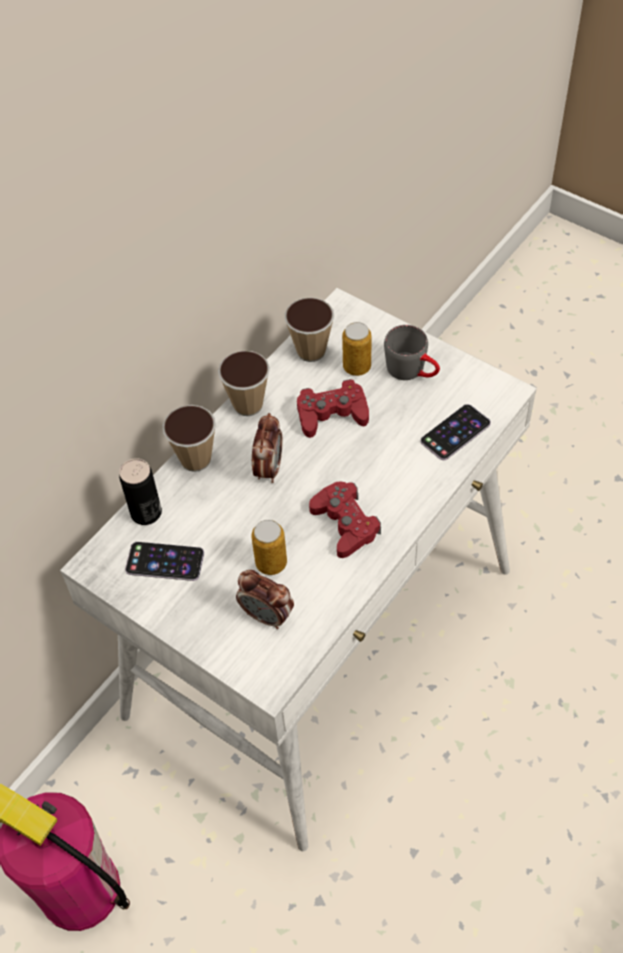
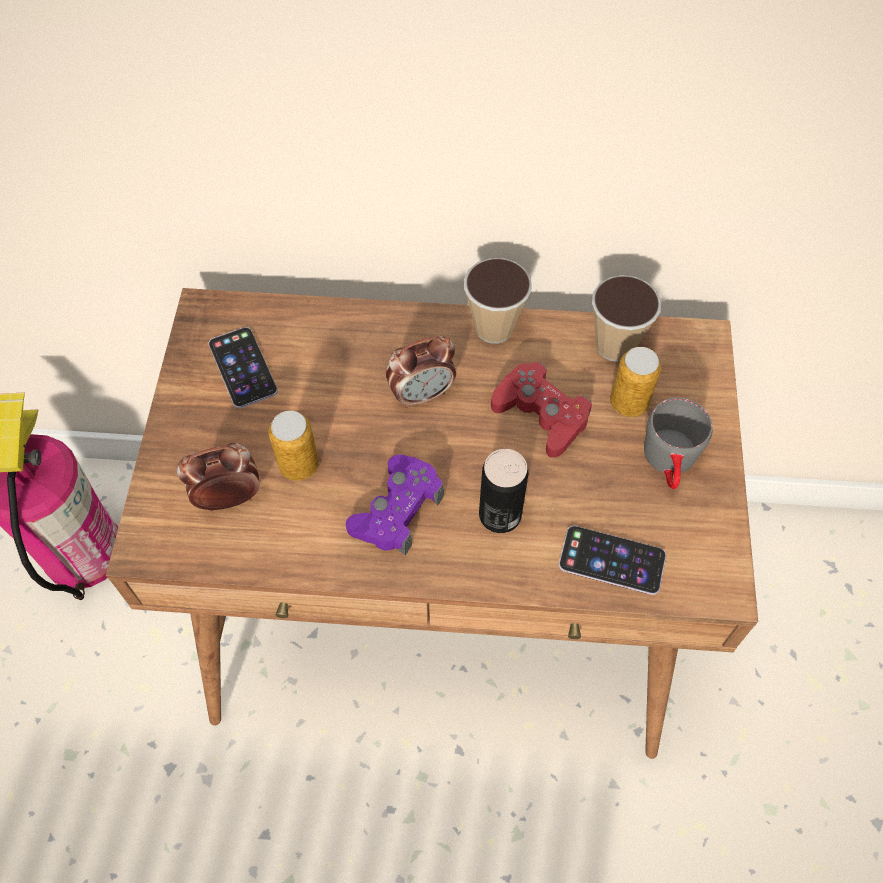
camera: 55 degrees right, 5 degrees up
white desk [60,288,537,851] -> brown desk [106,288,758,759]
can [119,458,162,525] -> can moved to [479,449,528,533]
cup [163,405,216,472] -> none
alarm clock [236,570,294,629] -> alarm clock turned 75 degrees clockwise [177,443,260,512]
red game controller [309,481,381,558] -> purple game controller [346,455,444,555]

